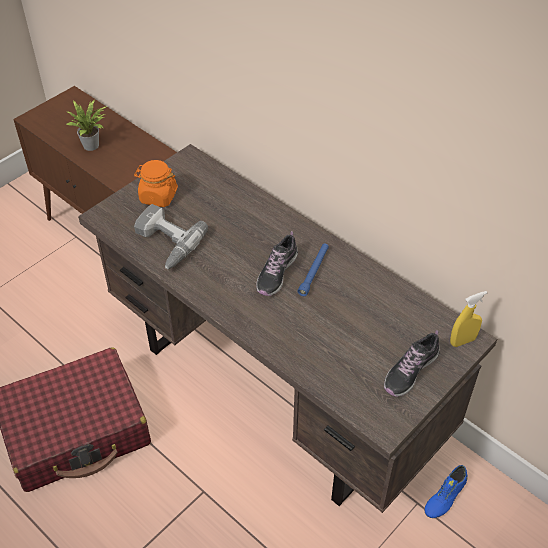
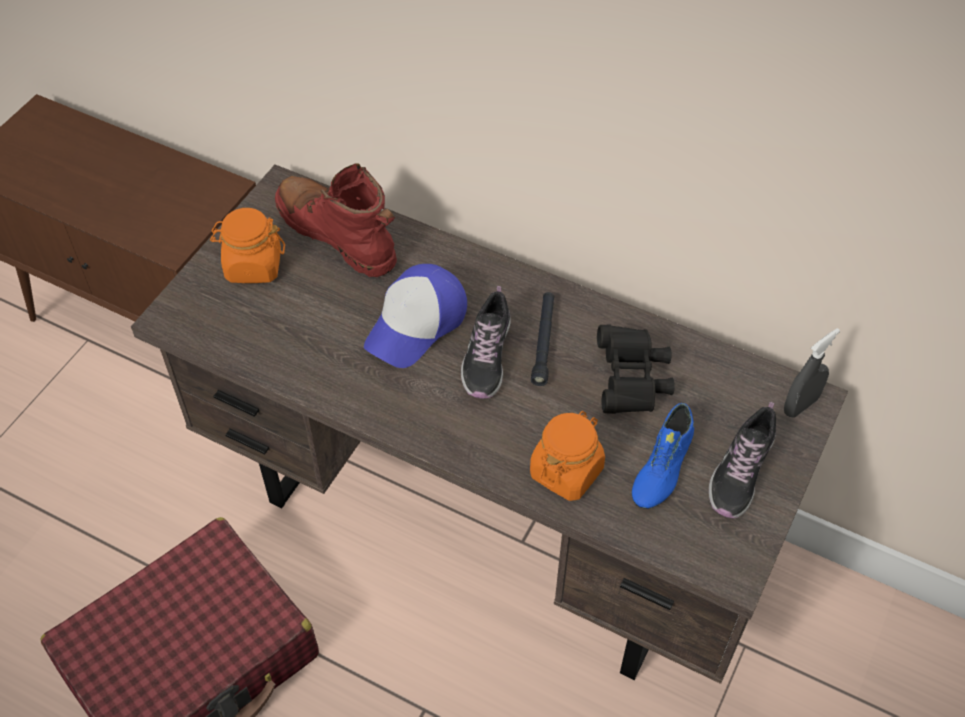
camera: 15 degrees left, 5 degrees up
potted plant [67,99,107,151] -> none
power drill [134,204,208,269] -> none
blue flashlight [298,243,329,296] -> black flashlight [531,292,554,386]
blue shoe [425,465,467,518] -> blue shoe moved to [632,403,694,509]
yellow spray bottle [450,291,487,347] -> grey spray bottle [784,328,840,418]
none -> red boot [275,163,397,277]
none -> cap [364,264,467,368]
none -> orange jar [530,411,605,501]
none -> black binoculars [597,325,675,414]

